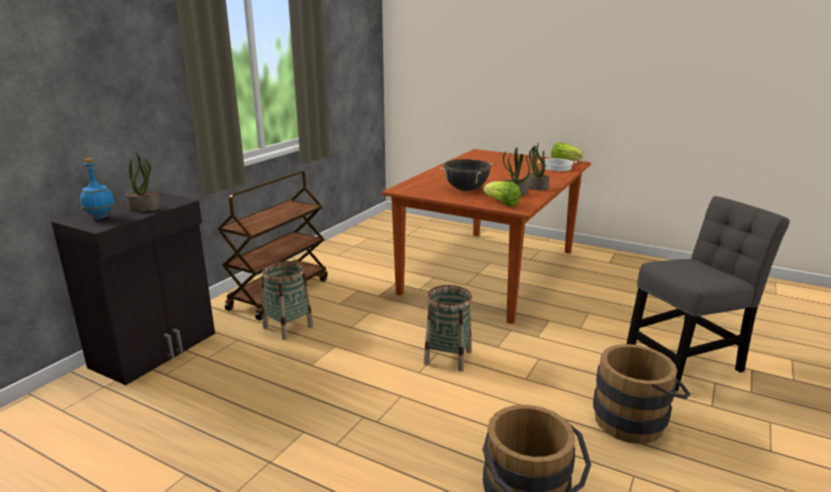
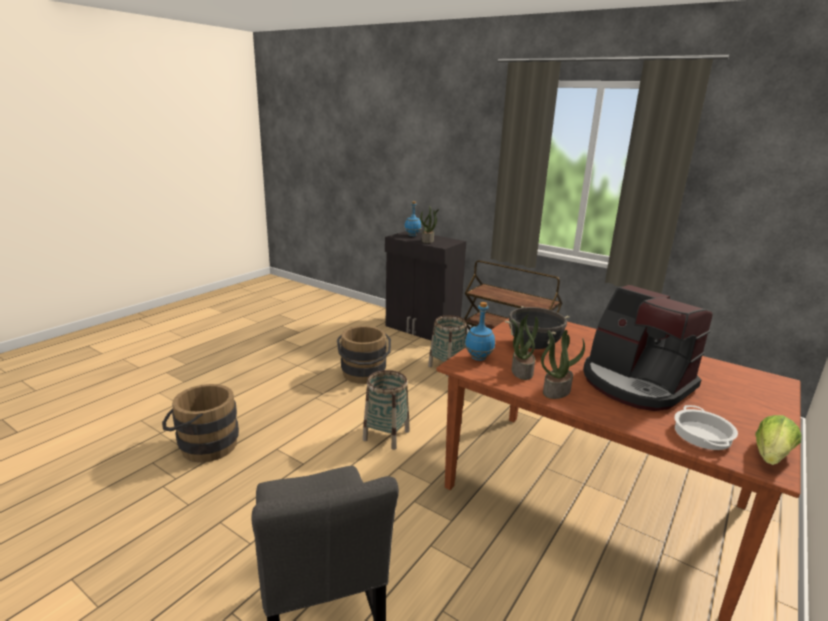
camera: 95 degrees right, 0 degrees up
lettuce [483,181,521,207] -> blue bottle [465,302,495,361]
brown bucket [593,344,690,444] -> brown bucket moved to [337,326,391,384]
none -> coffee machine [583,285,712,411]

